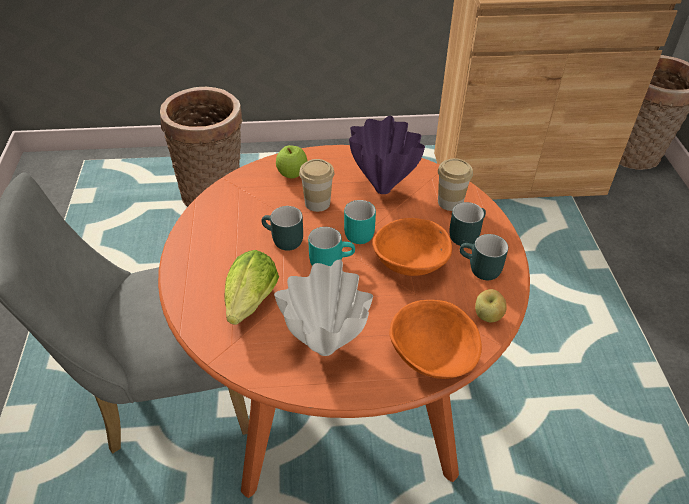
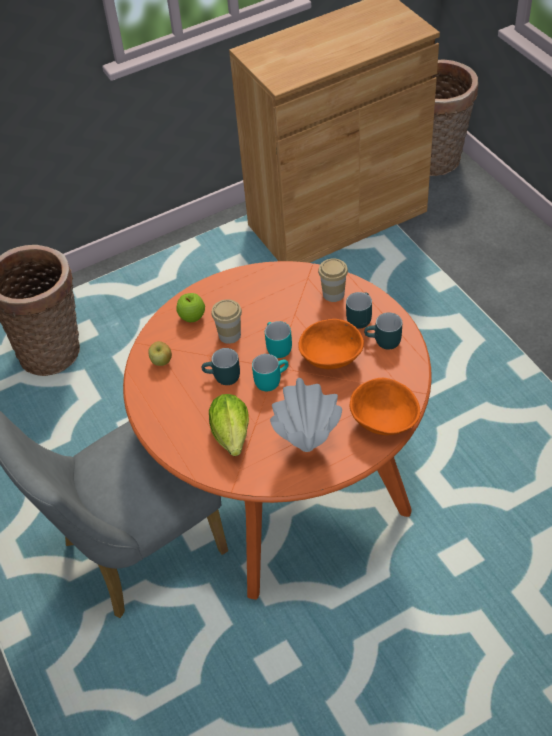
camera: 20 degrees left, 5 degrees up
purple vase [349,116,425,194] -> none
apple [475,289,507,322] -> apple moved to [148,341,172,366]

